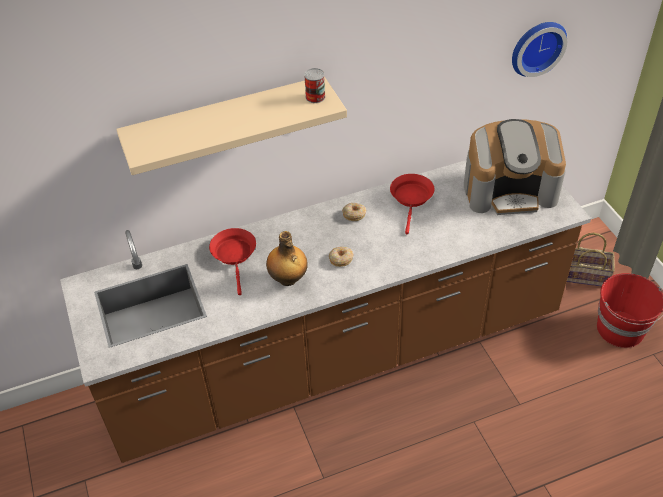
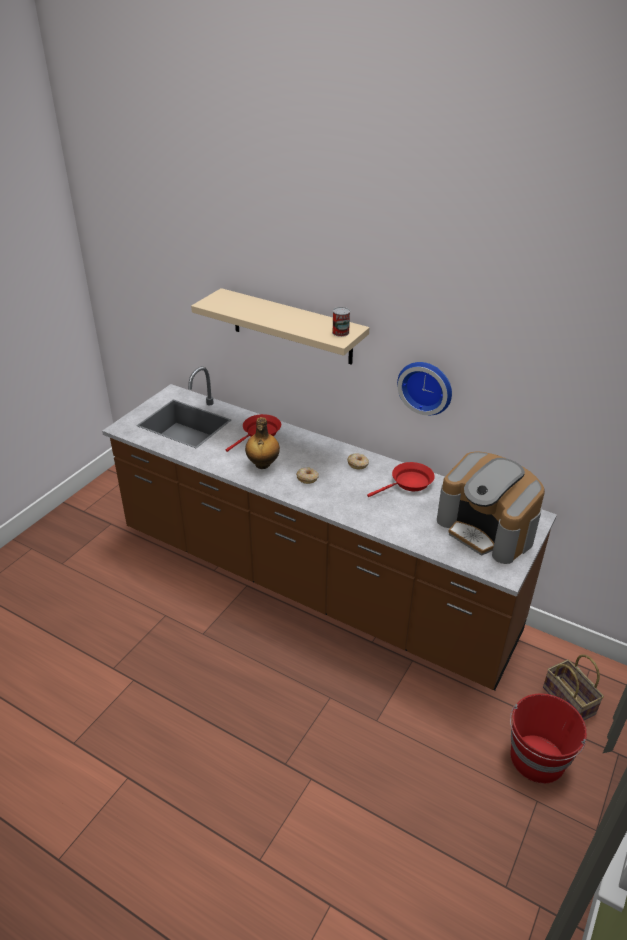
camera: 50 degrees right, 10 degrees down
wall clock [512,22,567,77] -> wall clock moved to [397,362,452,415]

